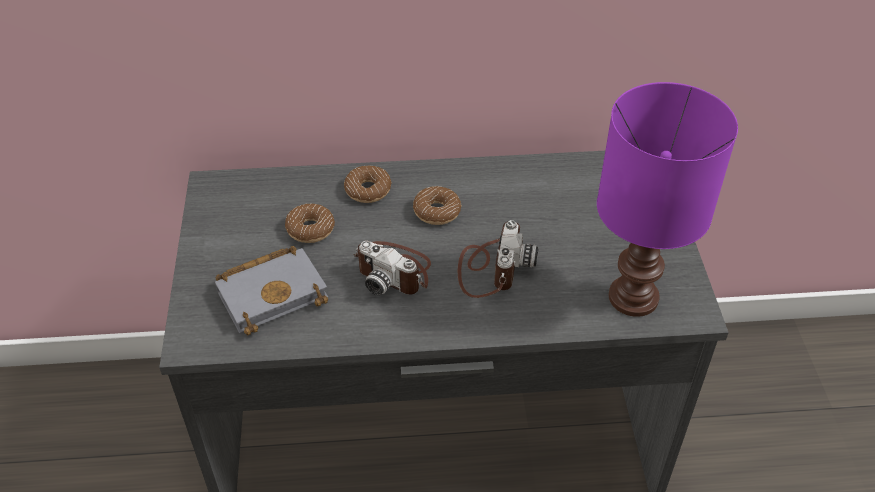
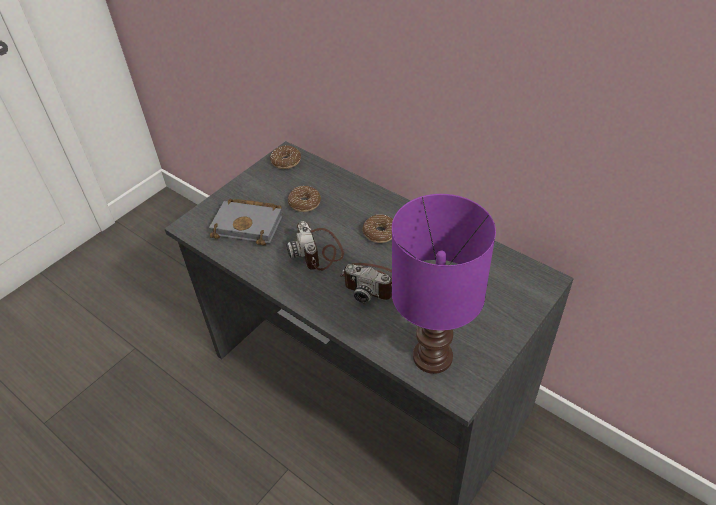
camera: 45 degrees right, 0 degrees up
donut [344,166,392,203] -> donut moved to [270,145,301,169]
camera [458,220,539,298] -> camera turned 60 degrees clockwise [340,263,392,303]

